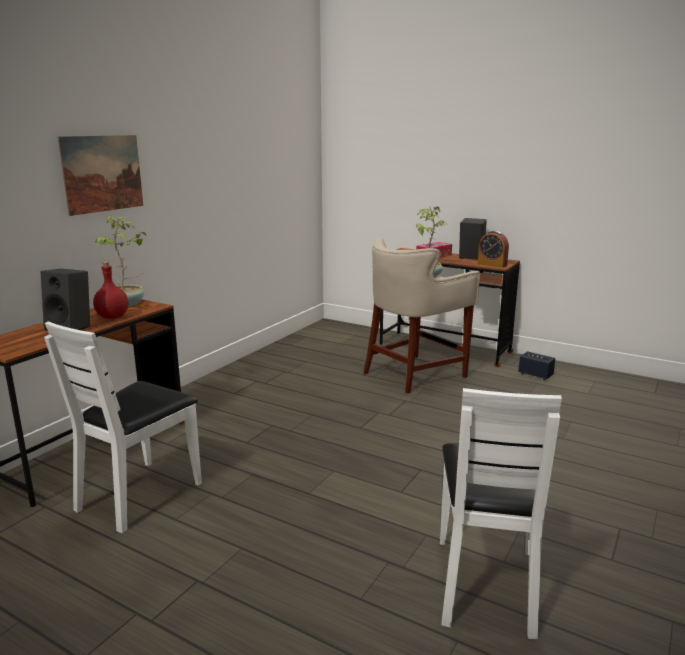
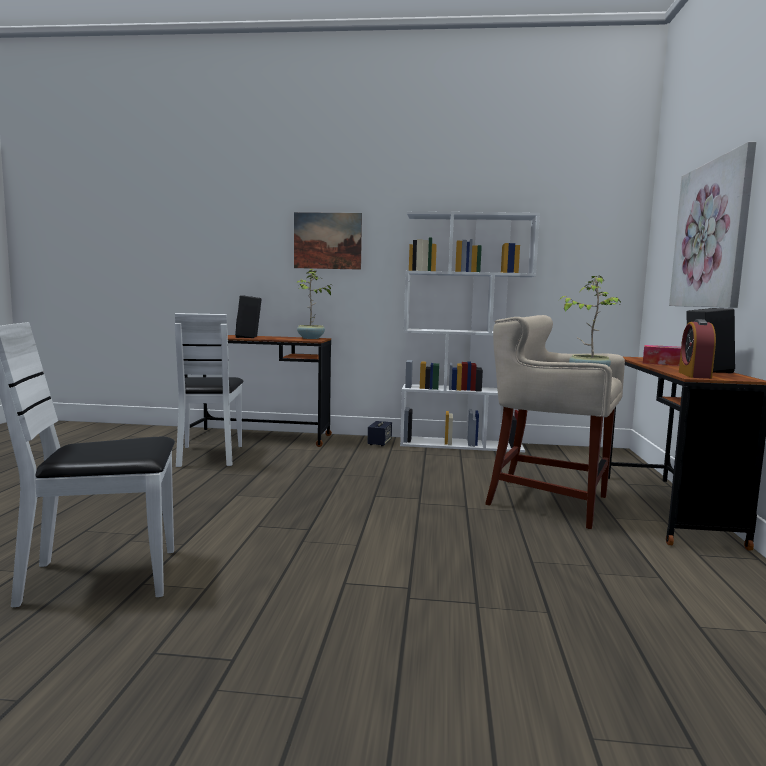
camera: 65 degrees right, 10 degrees down
white chair [44,321,202,533] -> white chair turned 105 degrees counterclockwise [175,313,244,467]
red bottle [93,262,128,319] -> none
speaker [518,351,555,380] -> speaker moved to [368,421,392,446]
none -> white bookcase [400,211,540,452]
none -> picture [669,142,756,308]

